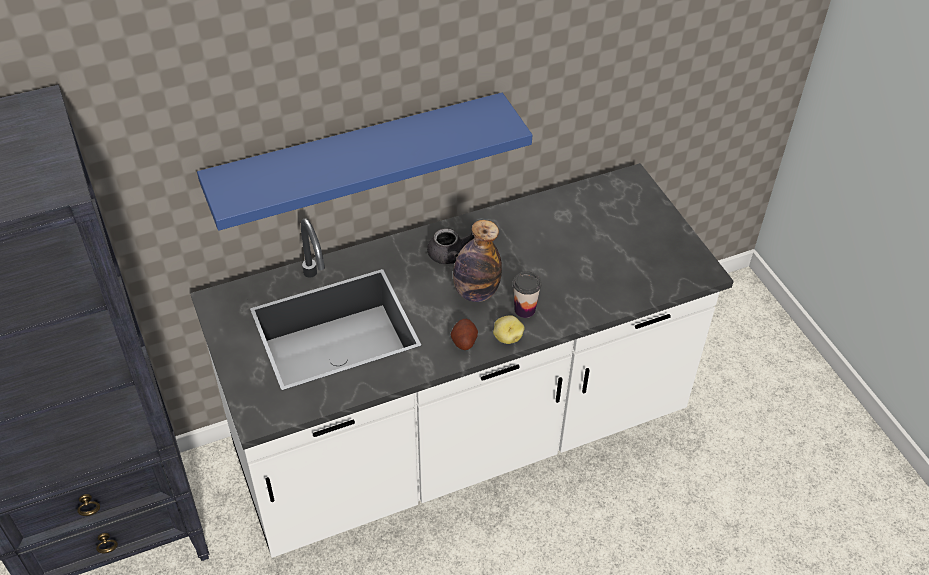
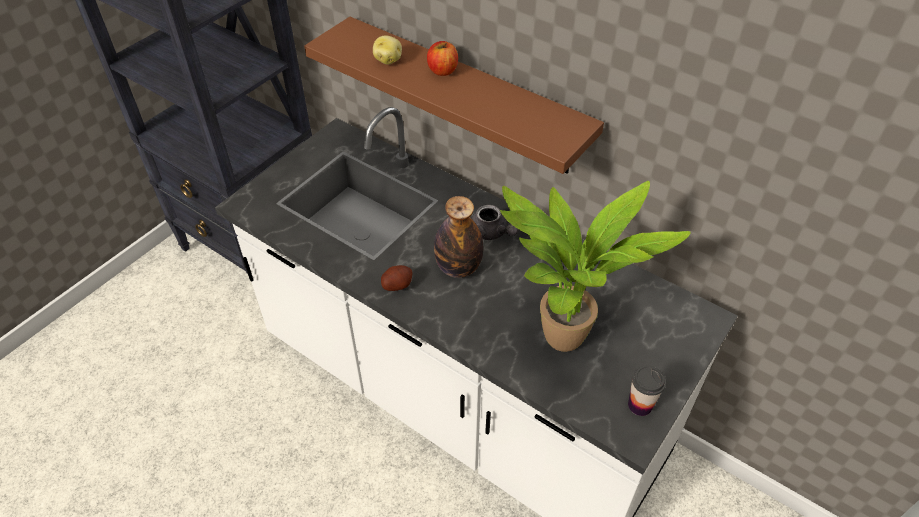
camera: 60 degrees right, 0 degrees up
blue shelf [197,93,532,231] -> brown shelf [304,17,604,174]
potato [493,315,525,344] -> potato moved to [373,35,402,65]
cup [513,271,542,318] -> cup moved to [628,366,666,416]
none -> apple [427,41,458,76]
none -> potted plant [500,181,691,352]

